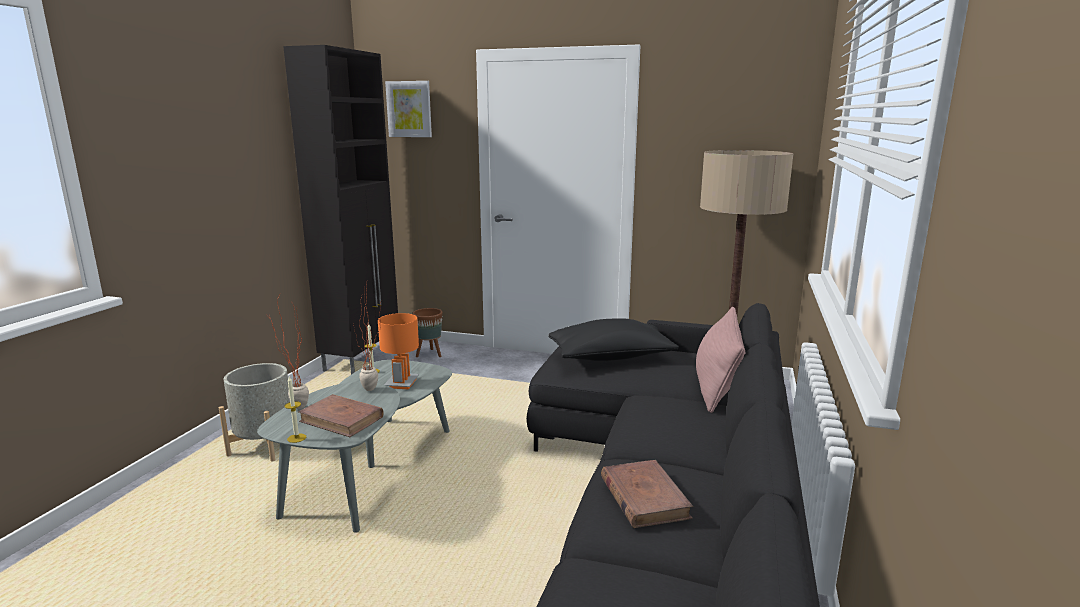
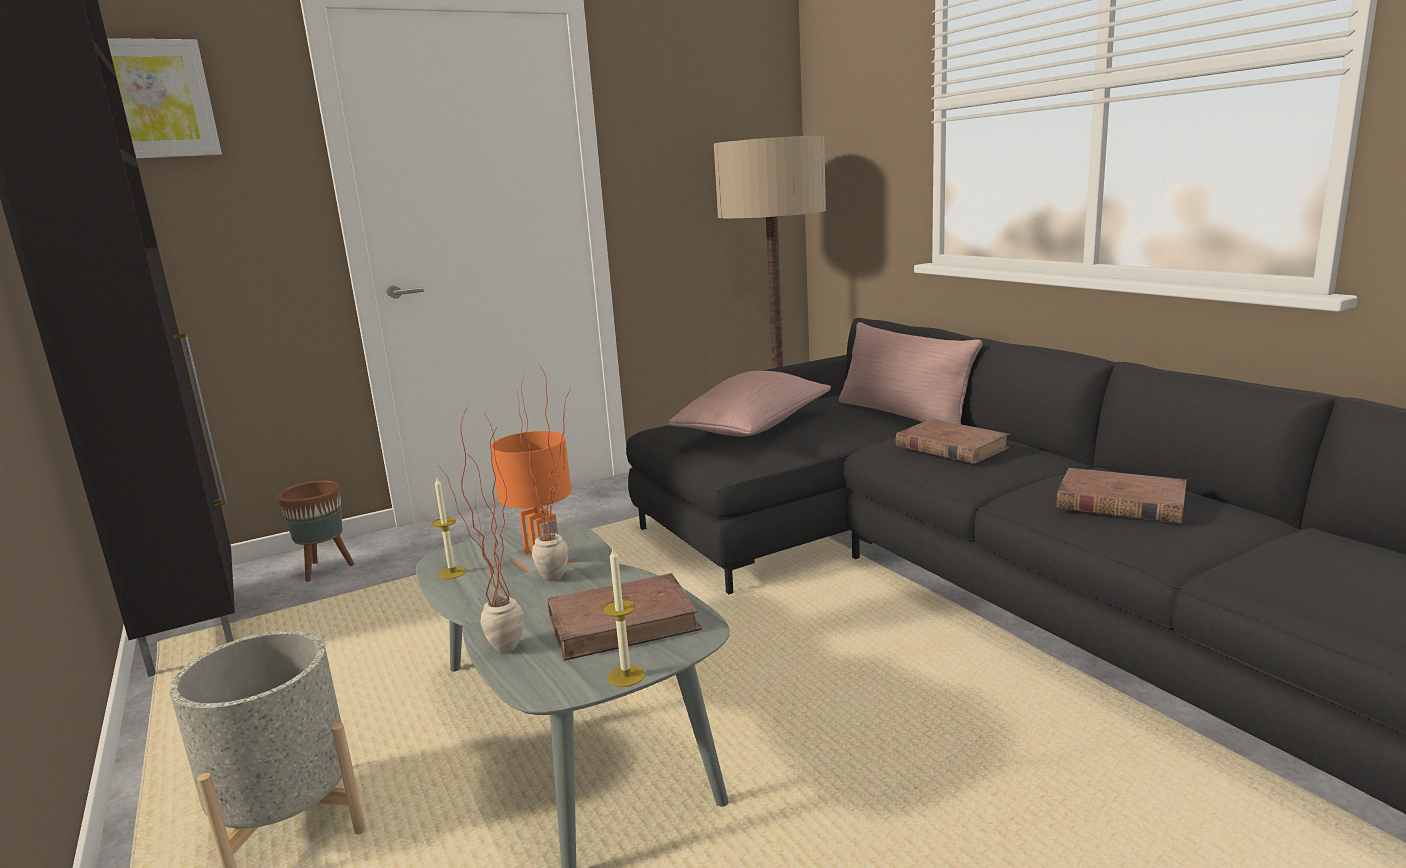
camera: 45 degrees left, 0 degrees up
black pillow [548,318,679,361] -> pink pillow [669,371,831,436]
none -> brown book [895,419,1010,464]

